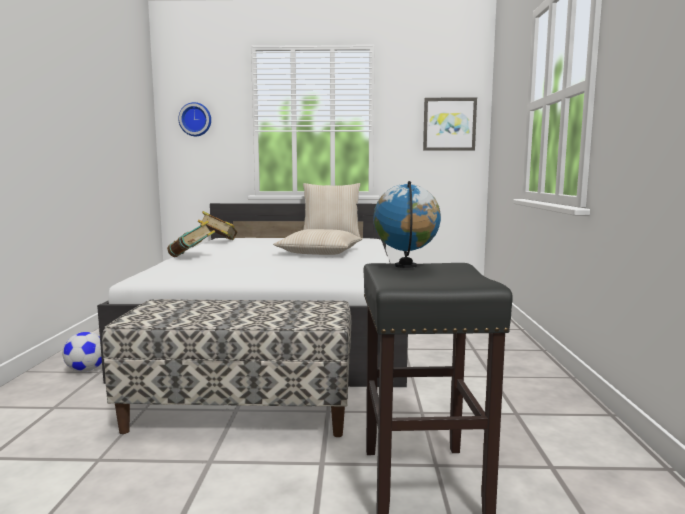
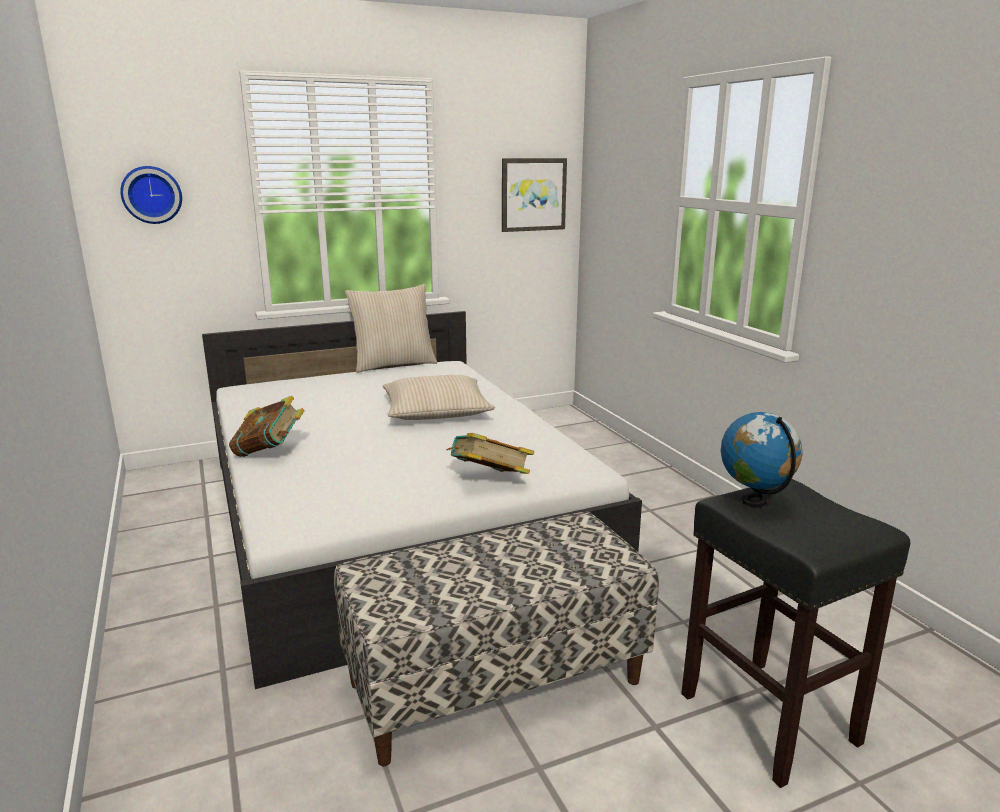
camera: 25 degrees left, 10 degrees up
football [62,332,102,372] -> none
book [198,211,237,240] -> book moved to [446,433,534,474]

